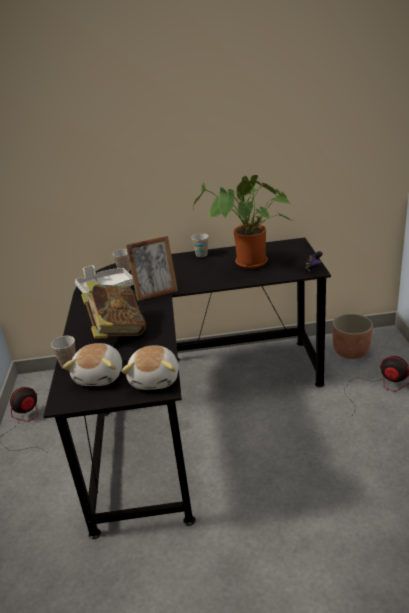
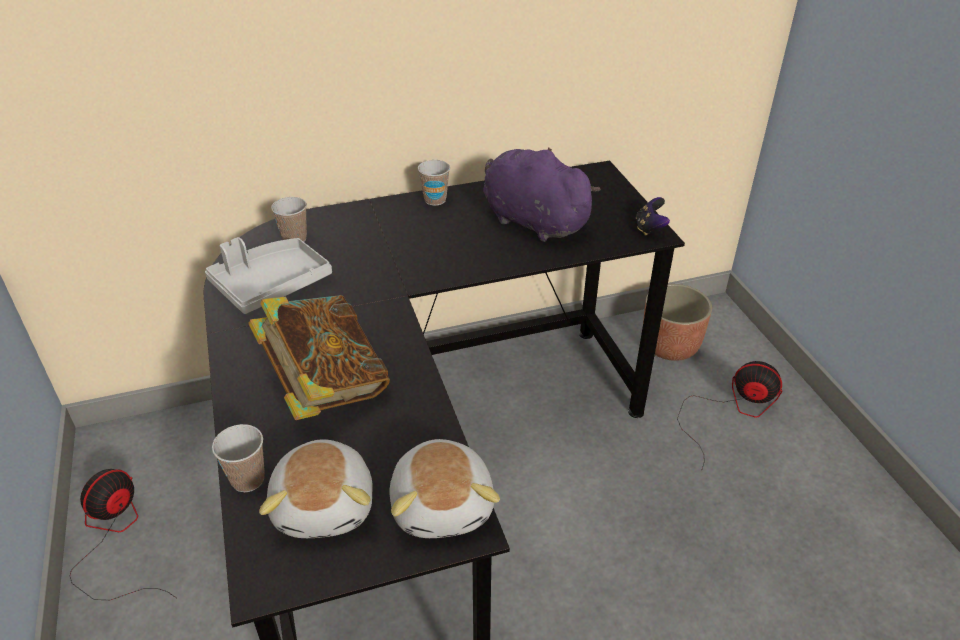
camera: 15 degrees left, 10 degrees up
picture frame [126,235,178,301] -> none
potted plant [193,175,291,269] -> purple plush toy [483,147,601,242]

